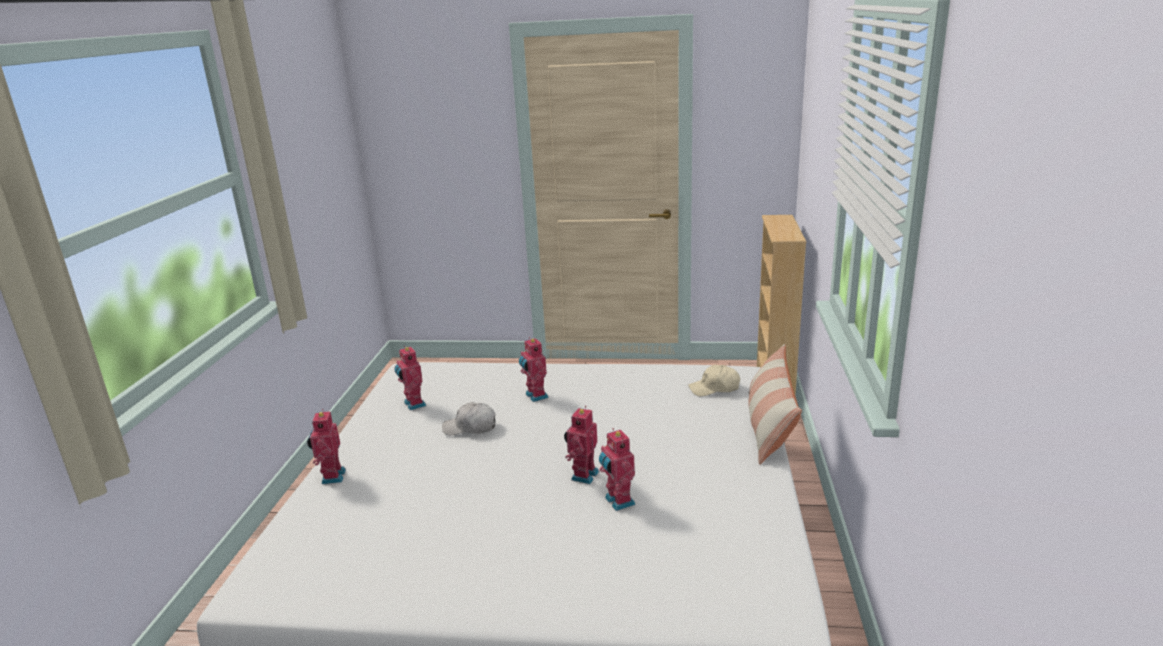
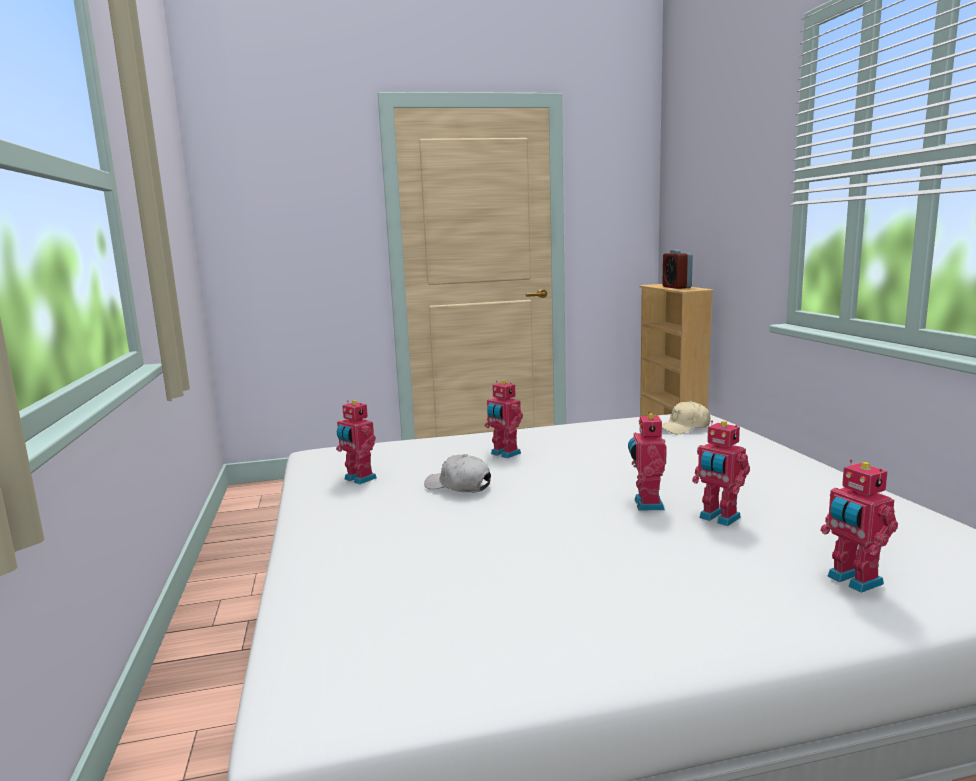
camera: 20 degrees left, 10 degrees down
toy robot [307,409,346,484] -> toy robot moved to [821,460,898,593]
white cap [442,402,495,435] -> white cap turned 45 degrees clockwise [424,454,491,492]
pillow [748,344,802,465] -> none
none -> alarm clock [662,249,693,289]

